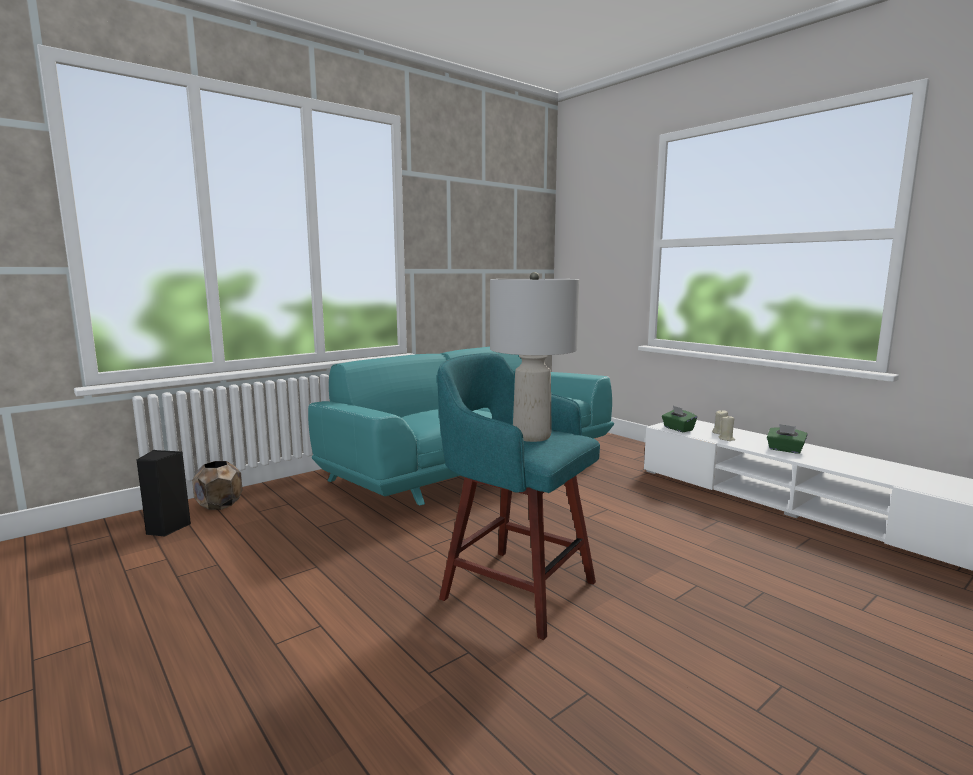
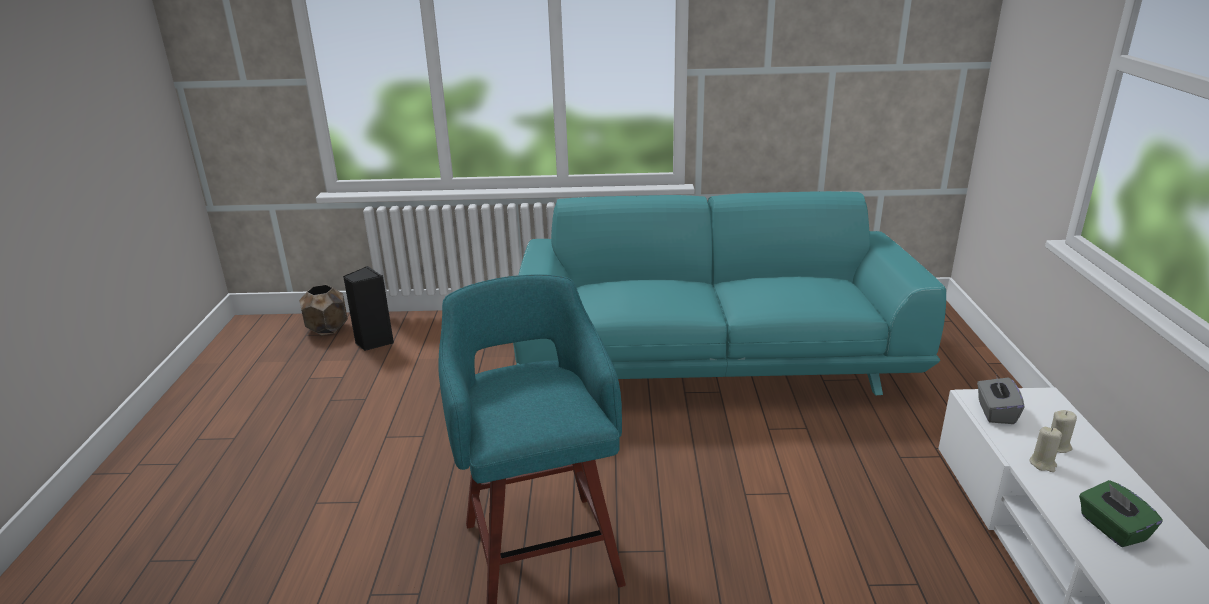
camera: 40 degrees right, 15 degrees up
brown planter [192,461,243,510] -> brown planter moved to [299,285,348,335]
grey table lamp [490,272,580,442] -> none
green tissue box [662,406,697,432] -> grey tissue box [977,376,1024,424]

